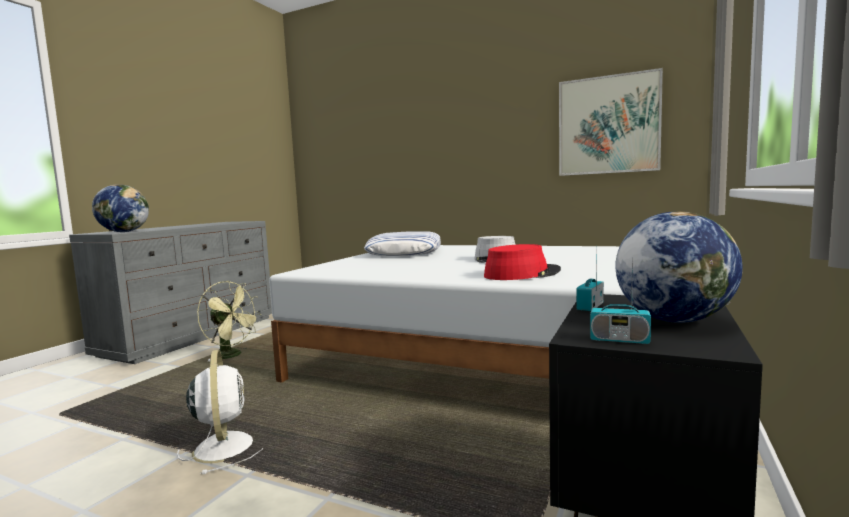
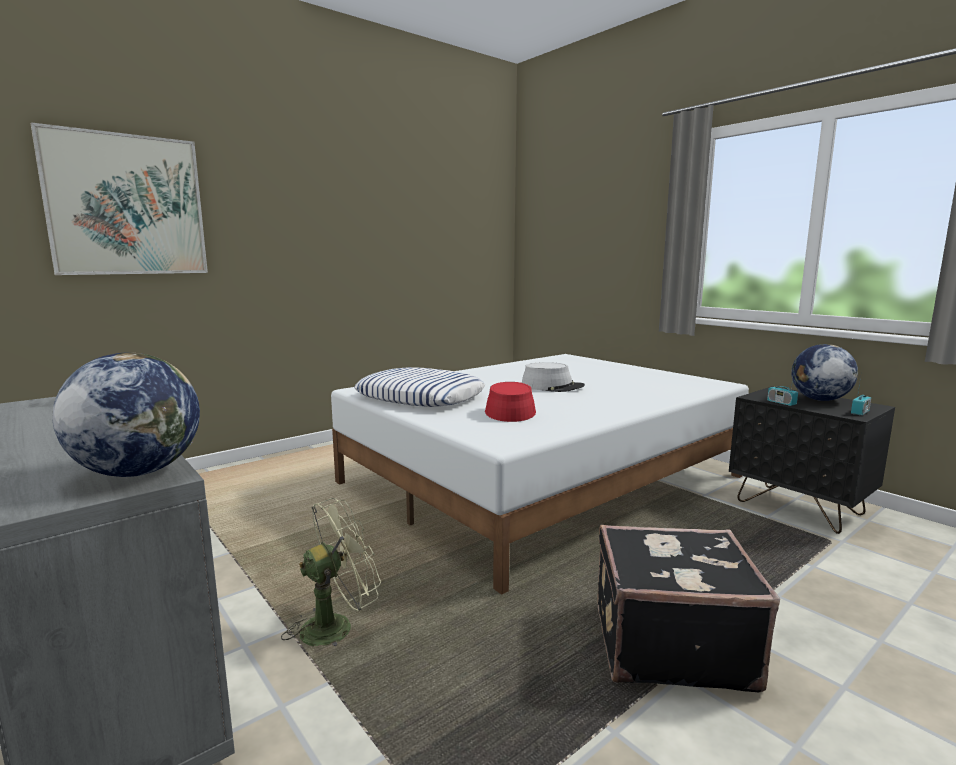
camera: 65 degrees left, 5 degrees up
white fan [177,350,263,475] -> black suitcase [597,525,780,692]
red hat [484,244,561,280] -> red hat moved to [485,382,536,422]
picture [559,68,663,176] -> picture moved to [31,122,208,275]

